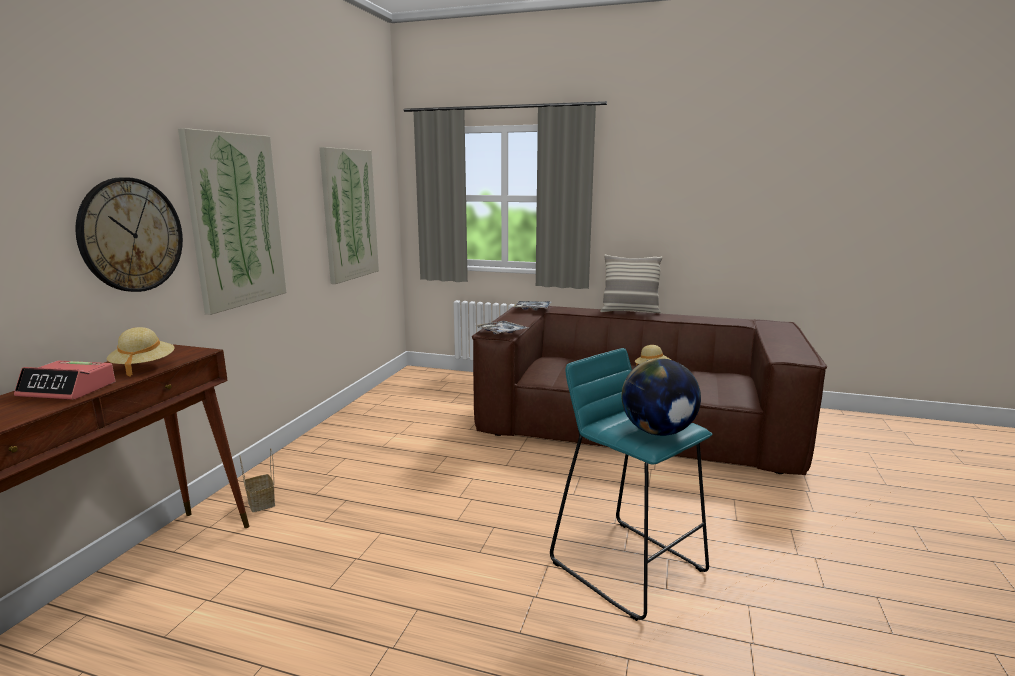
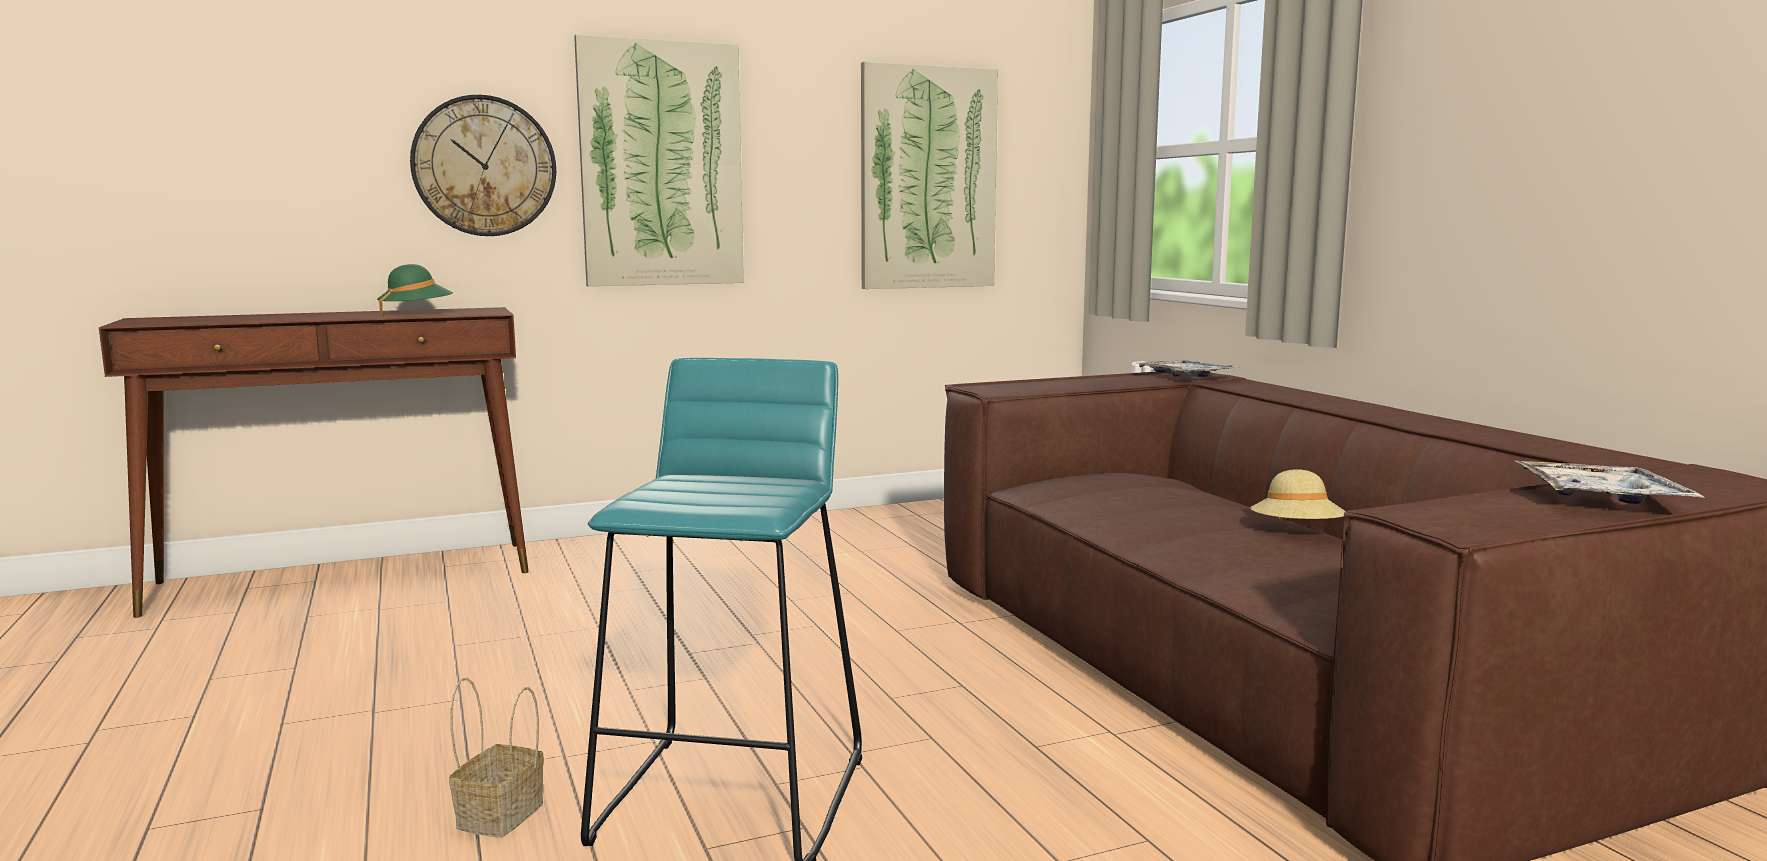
camera: 50 degrees right, 5 degrees down
alarm clock [14,361,116,400] -> none
beige hat [107,327,175,377] -> green hat [377,264,453,316]
basket [239,448,275,512] -> basket moved to [449,678,544,838]
tray [475,321,528,334] -> tray moved to [1516,461,1705,504]
pillow [600,254,663,313] -> none
globe [621,358,701,436] -> none

